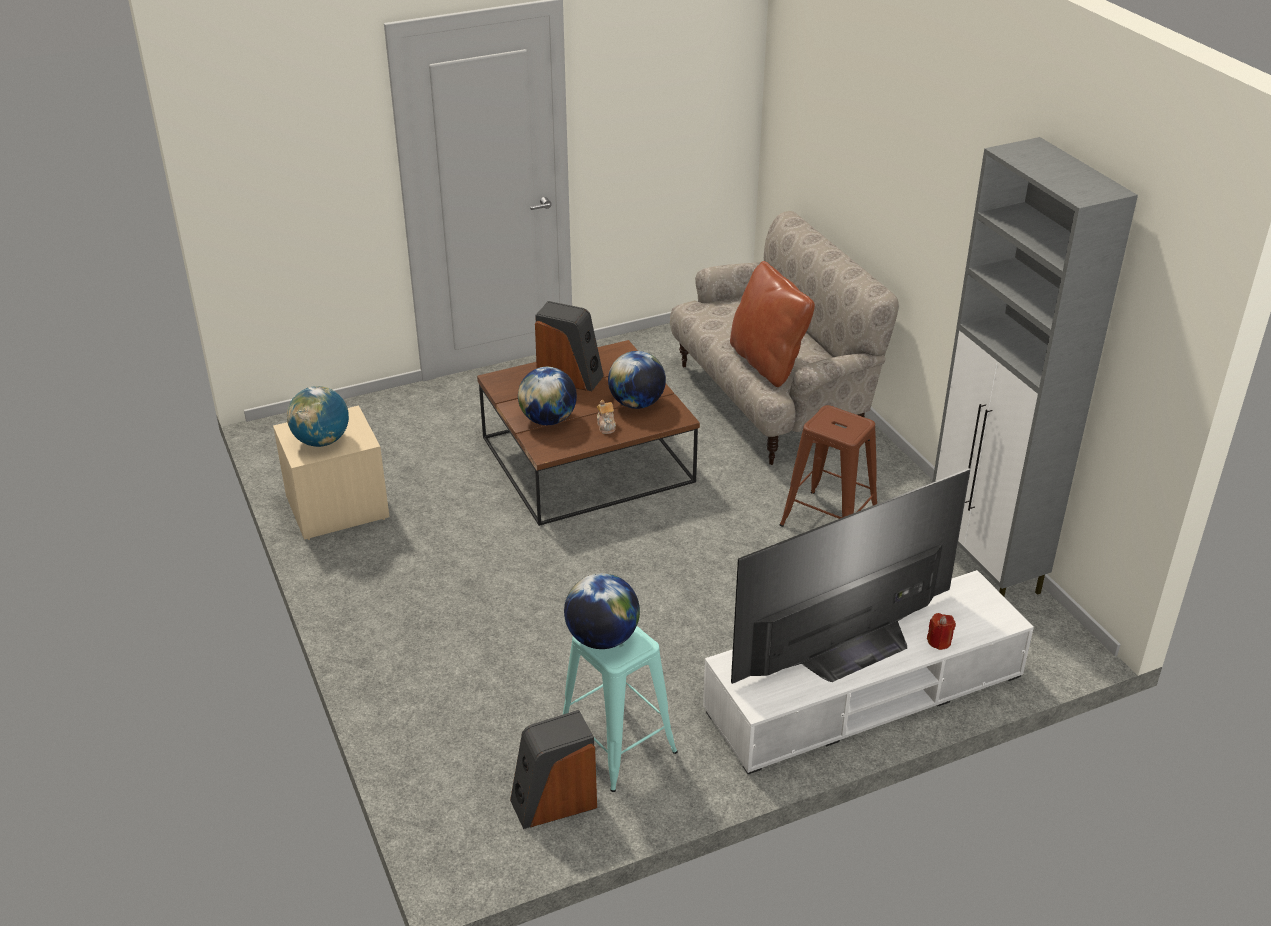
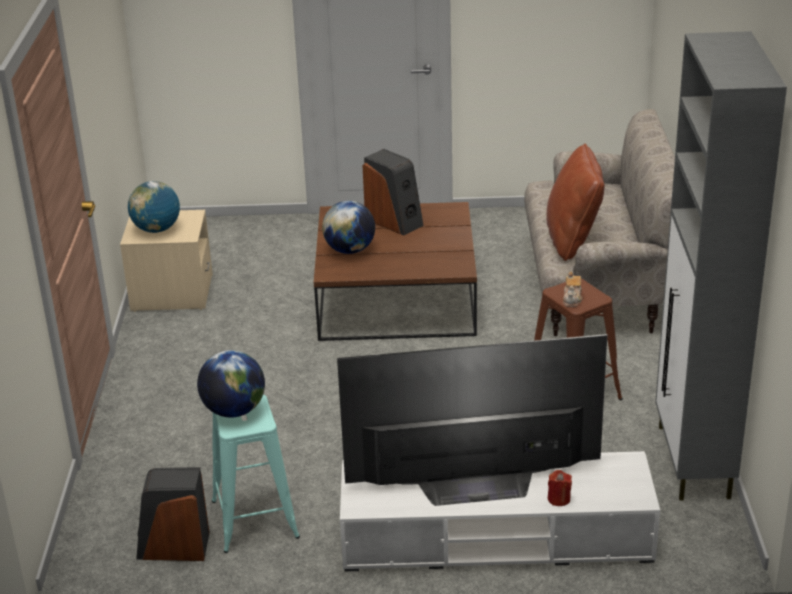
camera: 25 degrees right, 5 degrees down
teapot [597,400,616,434] -> teapot moved to [563,272,583,307]
globe [608,351,666,409] -> none

